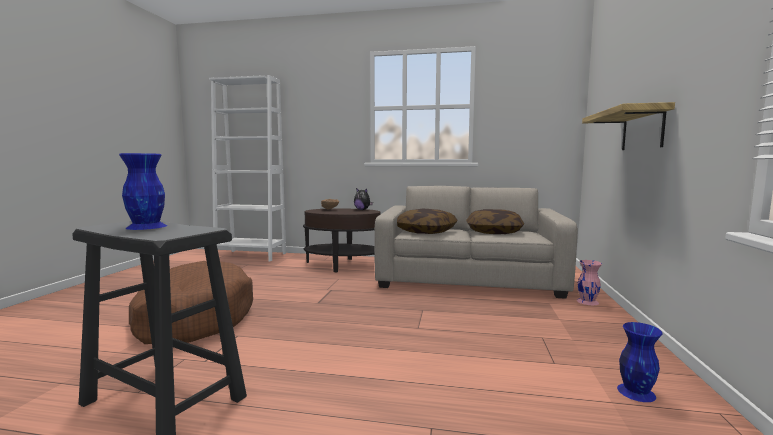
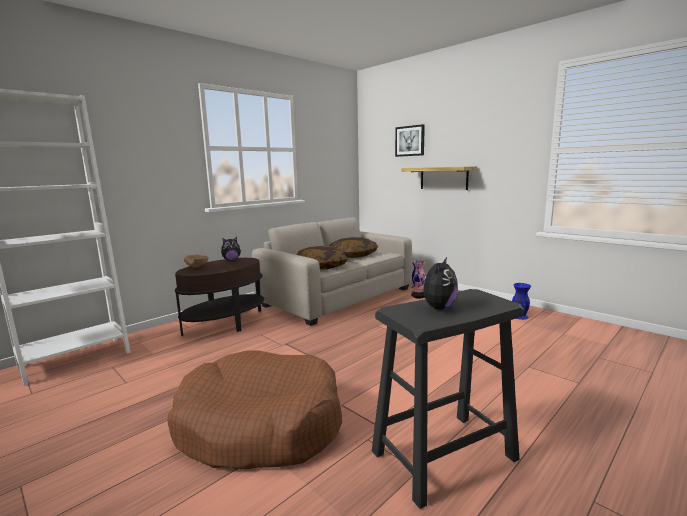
camera: 55 degrees left, 5 degrees up
blue vase [119,153,167,230] -> plush toy [411,257,458,310]
none -> picture [395,124,425,157]

